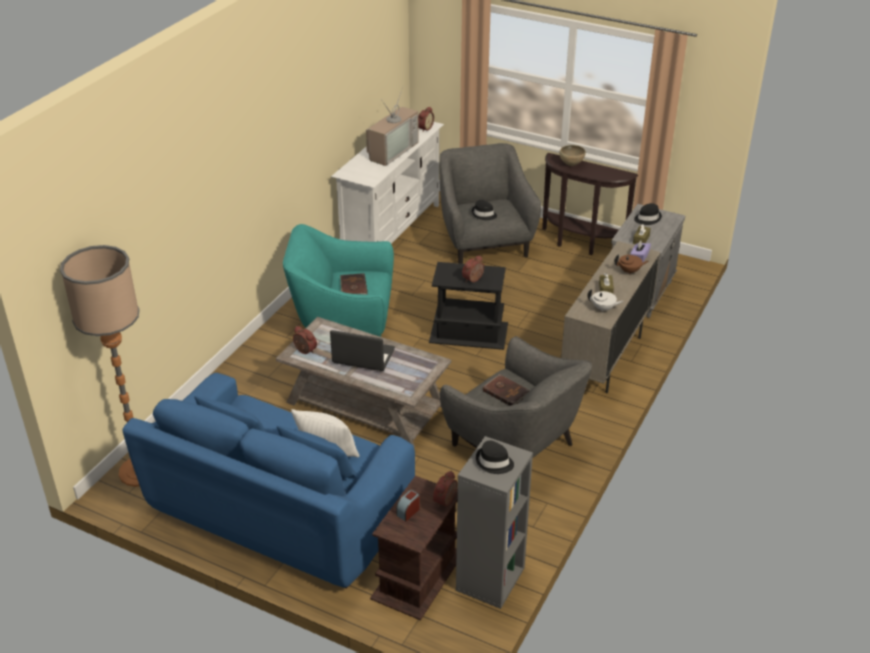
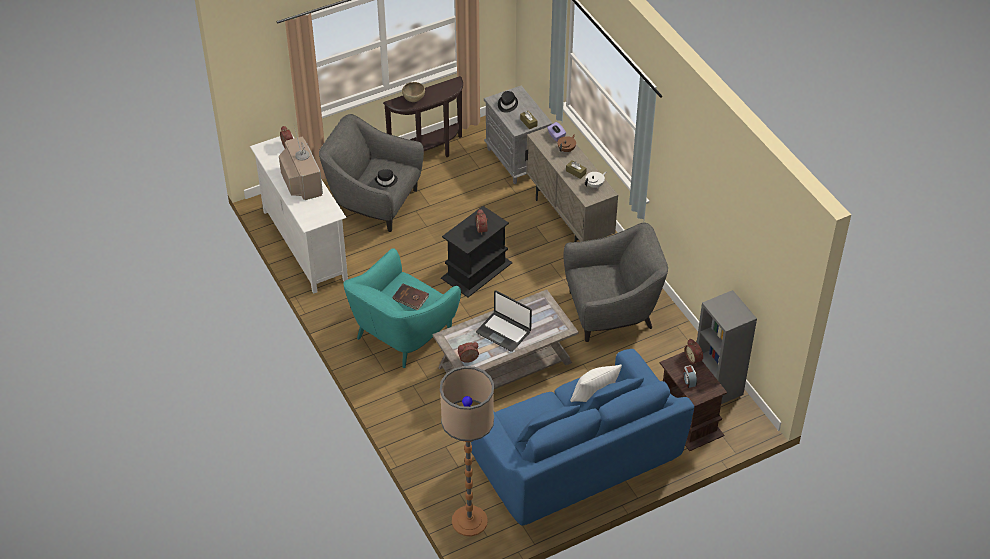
camera: 55 degrees left, 10 degrees up
laptop [330,330,395,371] -> laptop turned 105 degrees counterclockwise [476,290,532,352]
black hat [476,440,514,474] -> none
brown book [483,374,530,406] -> none

